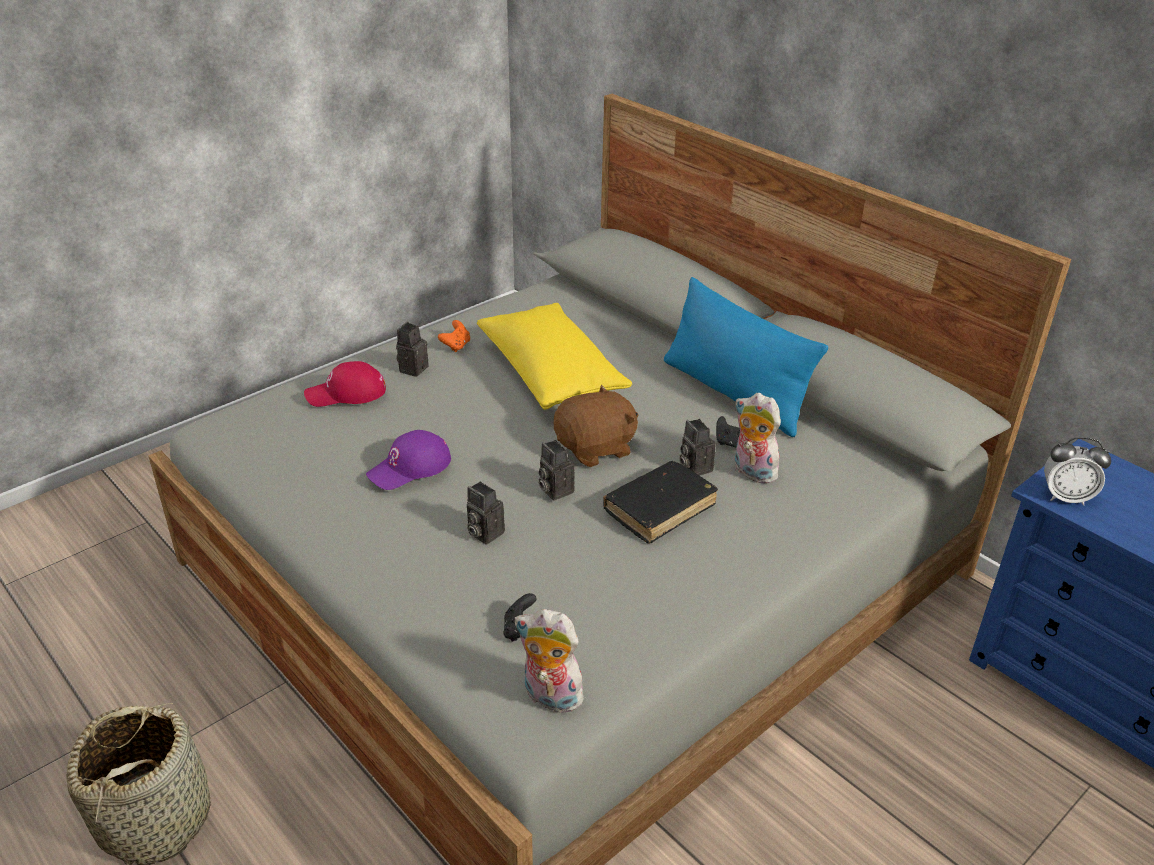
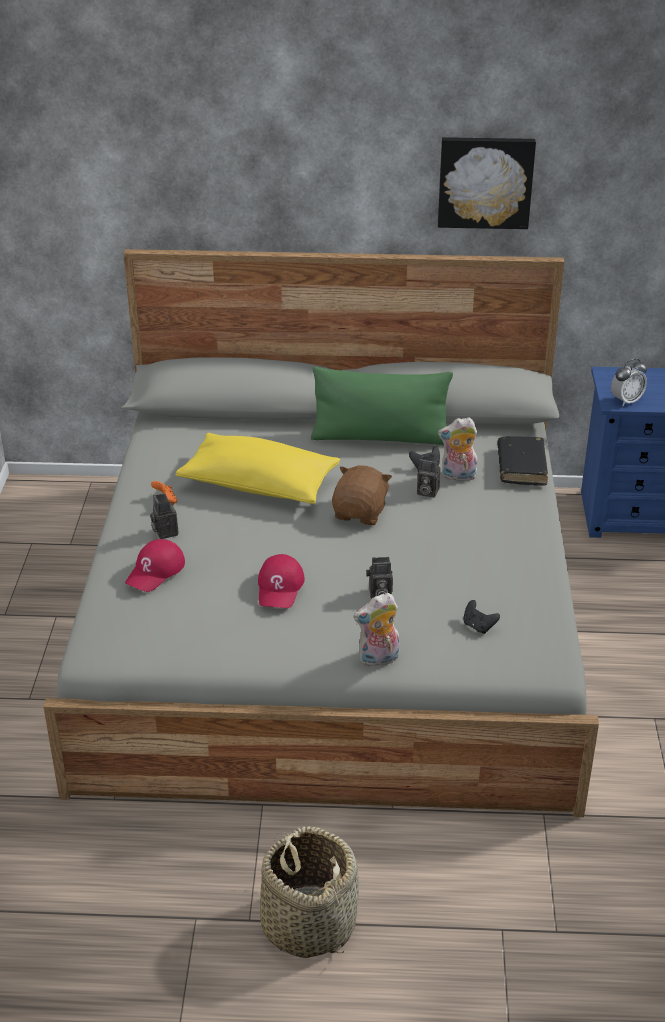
camera: 45 degrees left, 0 degrees up
purple cap [366,430,451,490] -> red cap [258,554,305,608]
plush toy [515,609,584,713] -> plush toy moved to [353,593,399,667]
camera [538,440,575,501] -> none
black book [603,461,718,544] -> black book moved to [497,436,548,486]
blue pillow [664,277,828,437] -> green pillow [311,367,453,446]
none -> picture [438,137,536,229]

